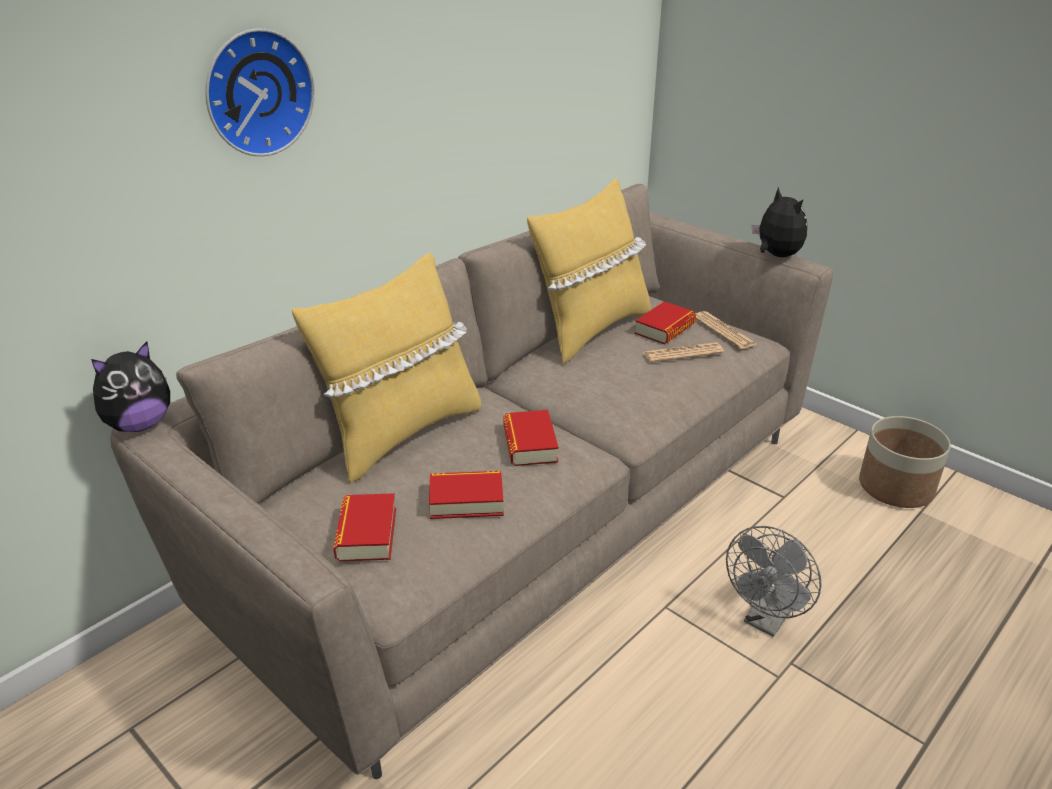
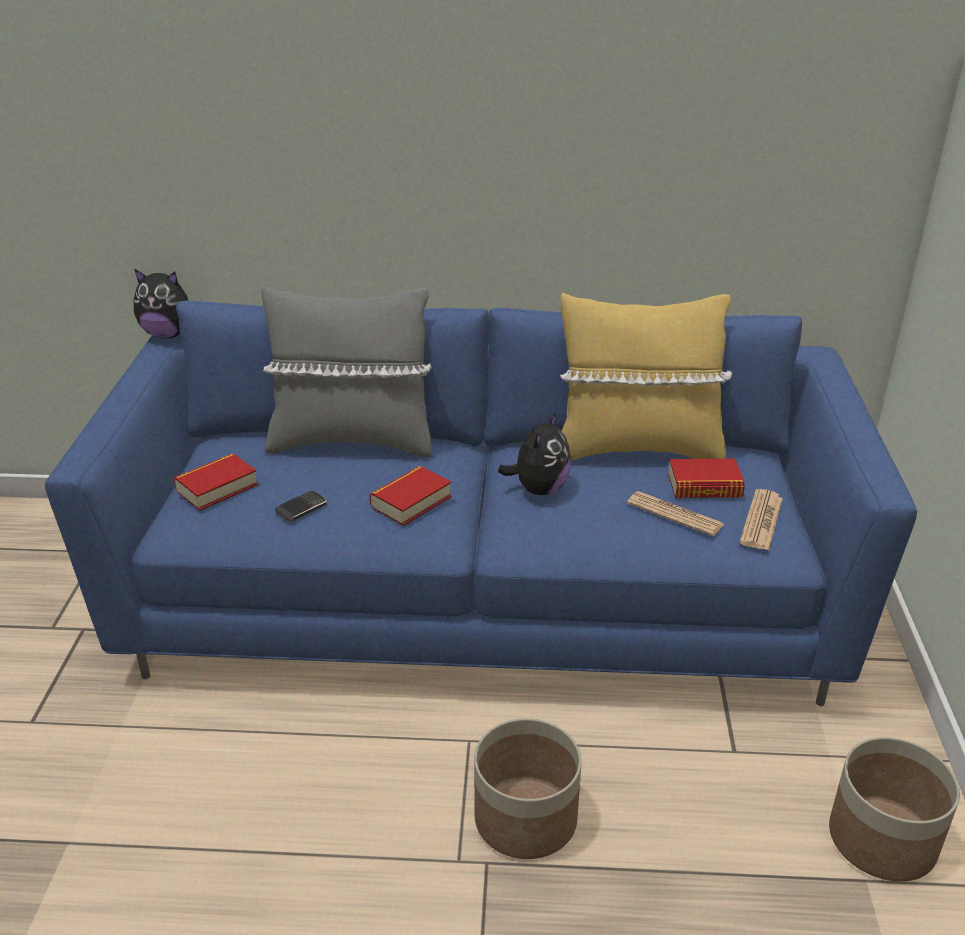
camera: 50 degrees right, 0 degrees up
beige sofa [110,184,834,779] -> blue sofa [45,300,917,706]
wall clock [205,28,314,156] -> none
yellow pillow [292,253,482,484] -> grey pillow [261,286,432,457]
book [429,471,504,519] -> phone [275,491,327,522]
grey fan [726,526,822,637] -> planter [474,718,582,859]
plush toy [751,187,807,257] -> plush toy moved to [498,411,571,495]

